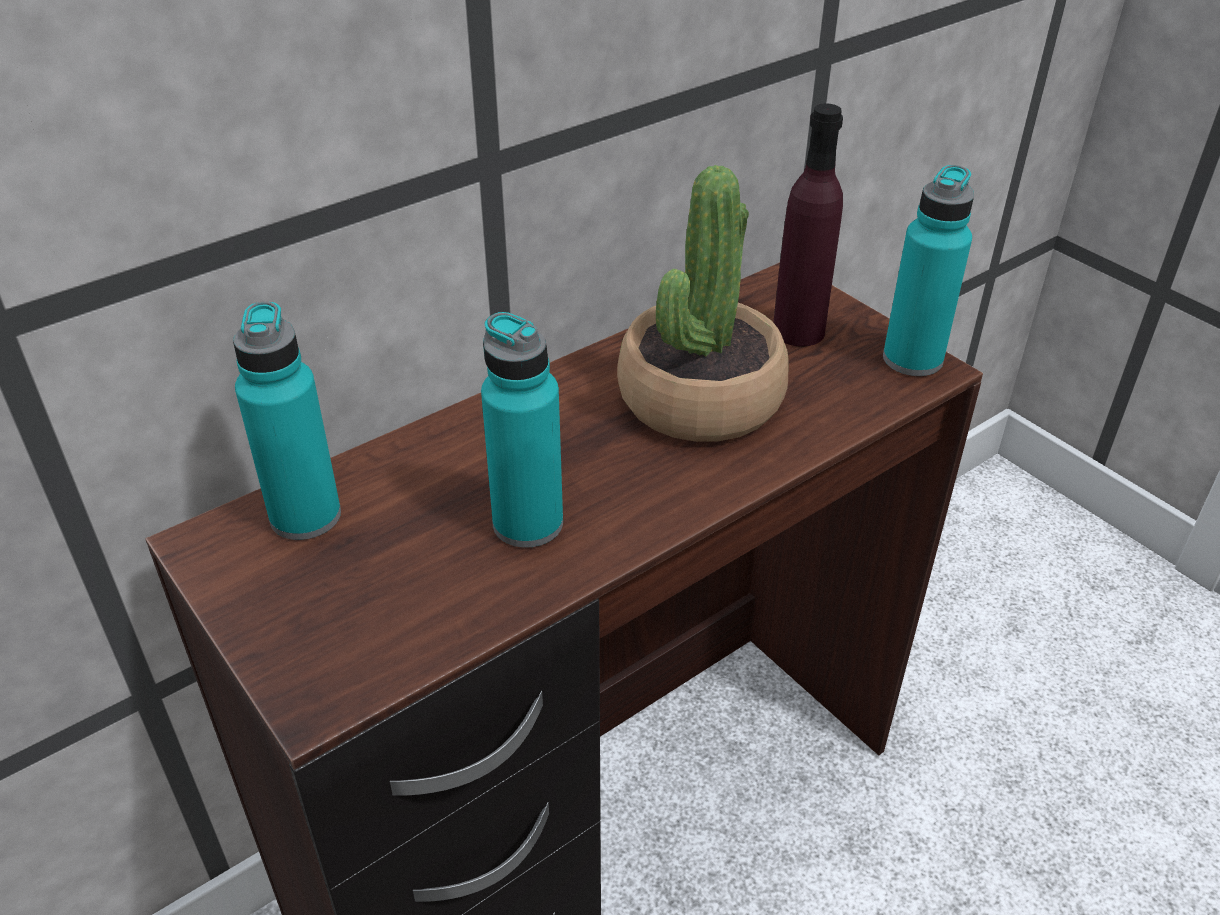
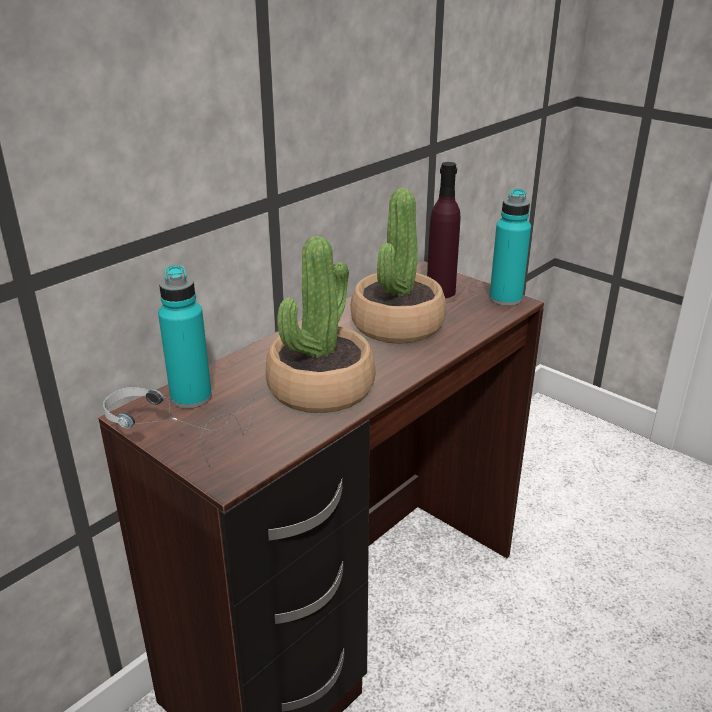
camera: 10 degrees left, 10 degrees down
turquoise bottle [481,312,563,548] -> potted plant [265,236,375,413]
none -> headphones [103,387,254,468]

